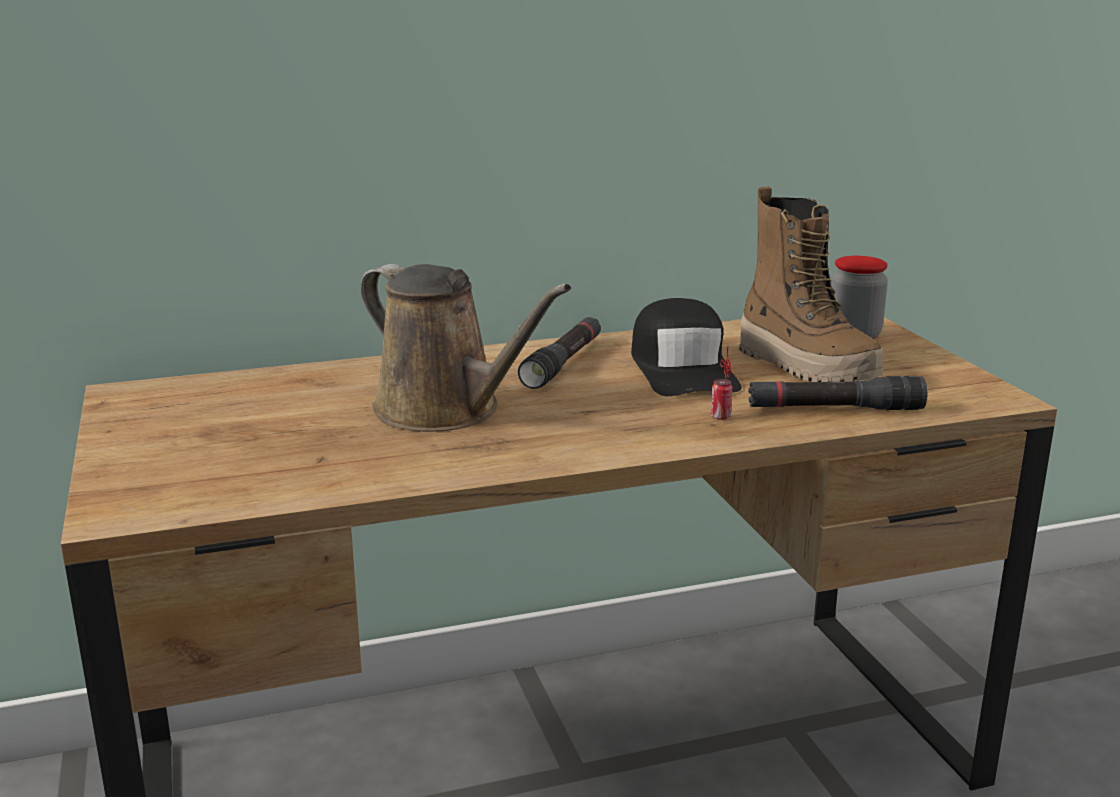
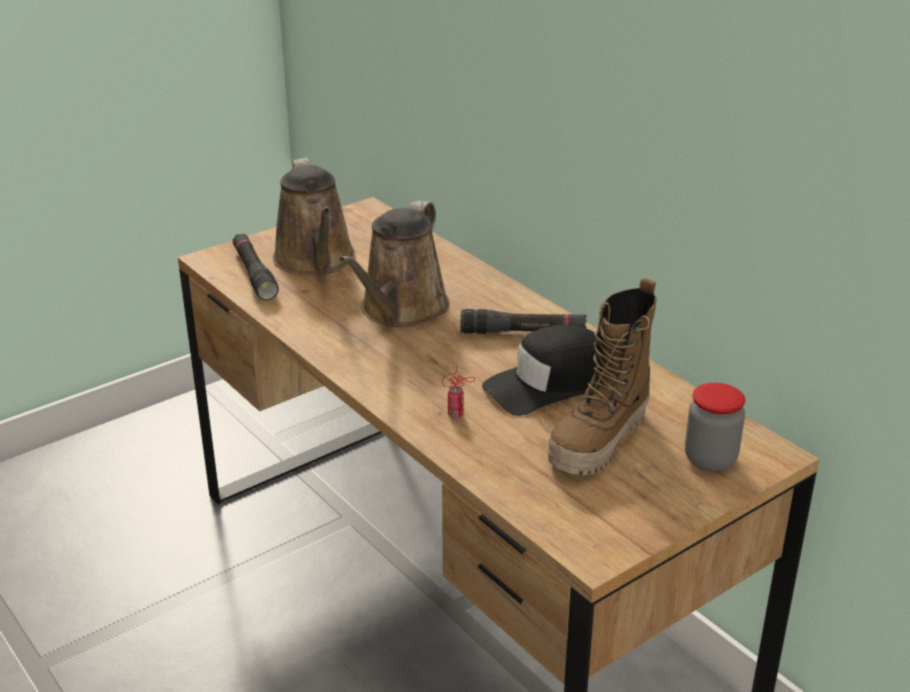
camera: 70 degrees right, 10 degrees up
black flashlight [748,376,927,410] -> black flashlight moved to [233,234,279,300]
none -> brown watering can [273,158,355,275]

